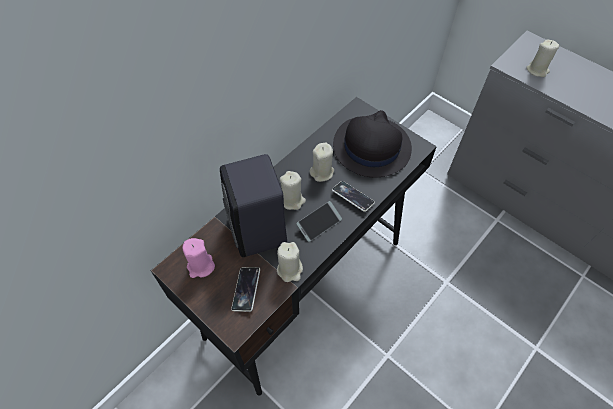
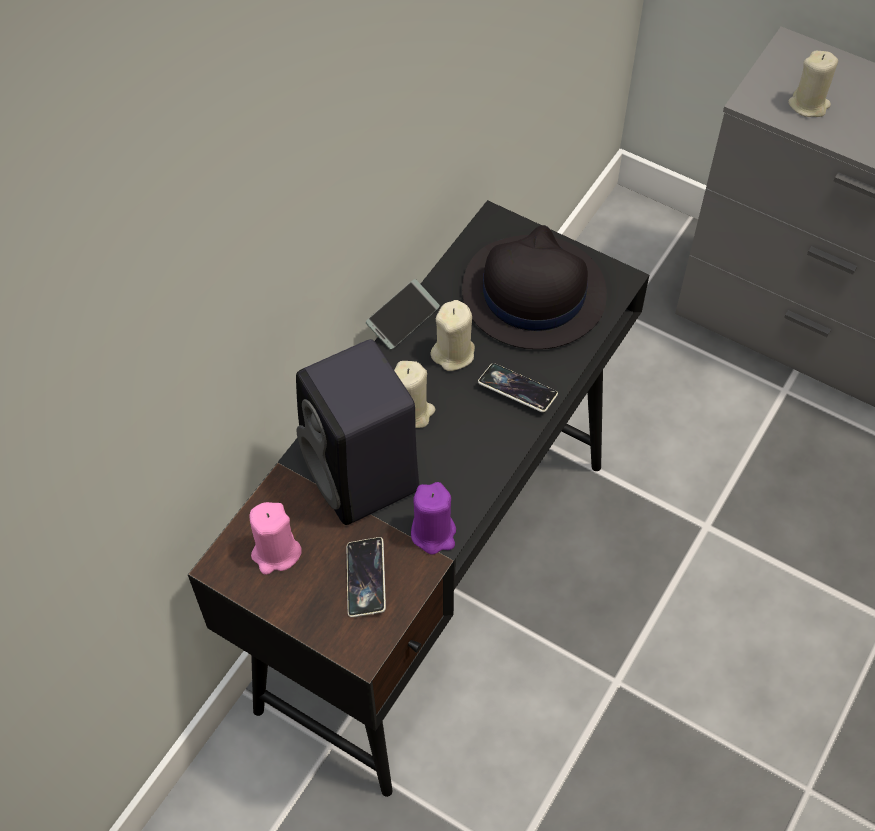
camera: 10 degrees left, 0 degrees up
beige candle [277,242,303,282] -> purple candle [411,482,456,554]
phone [296,201,342,242] -> phone moved to [366,279,440,350]

